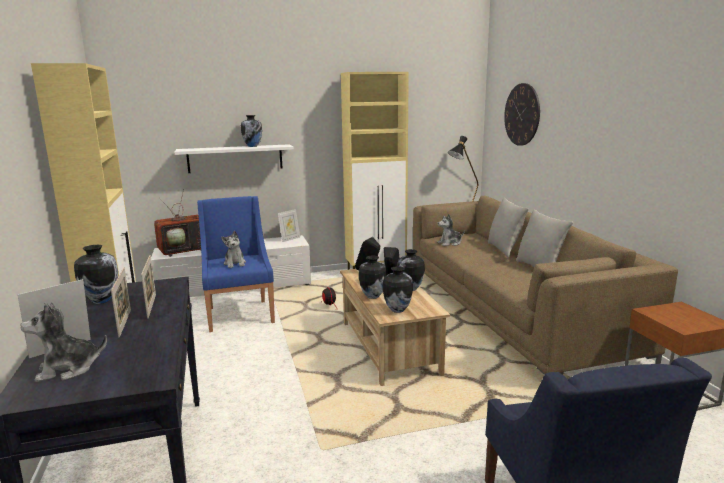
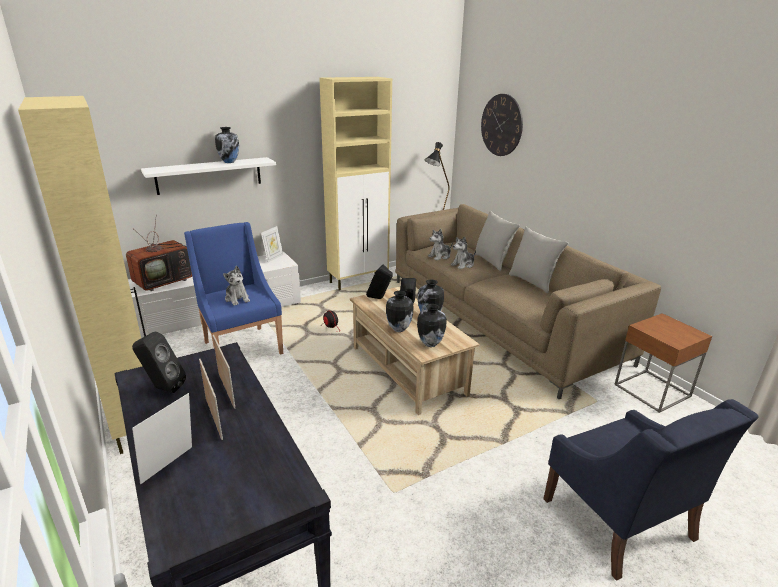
camera: 15 degrees left, 10 degrees up
plush toy [20,302,107,382] -> plush toy moved to [451,236,476,269]
vase [74,245,118,304] -> black speaker [132,331,186,393]

